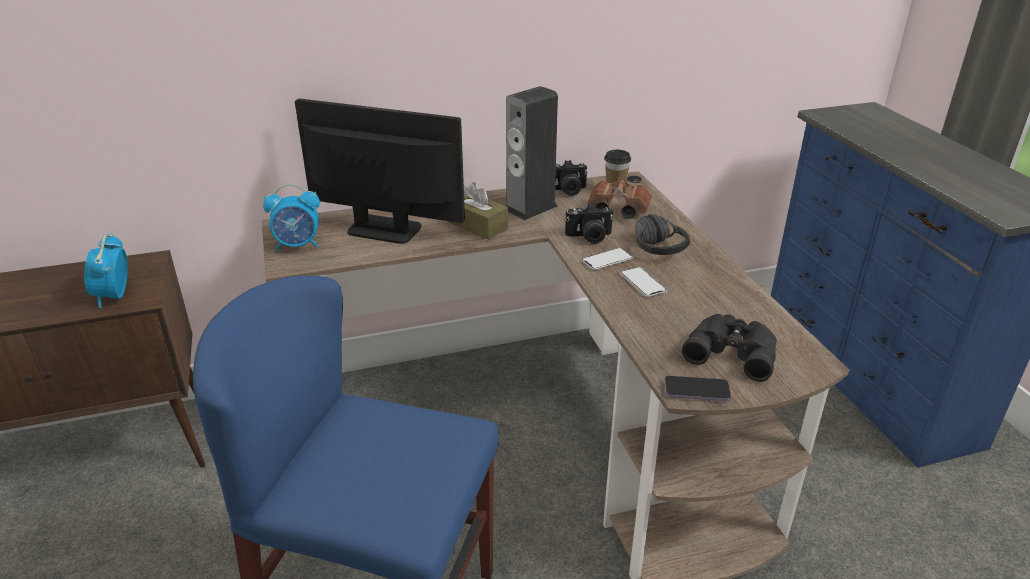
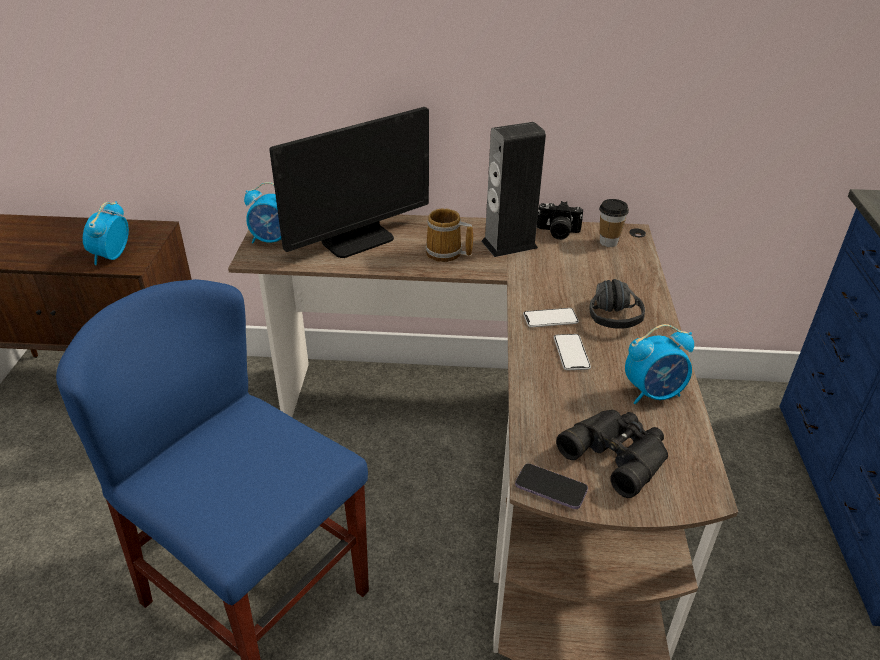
camera: 20 degrees right, 5 degrees up
monitor [295,98,465,244] -> monitor turned 105 degrees clockwise [269,107,429,258]
brown tissue box [448,182,508,240] -> mug [426,208,473,262]
camera [565,204,614,244] -> none
brown binoculars [587,177,652,219] -> none
none -> alarm clock [625,324,694,404]

